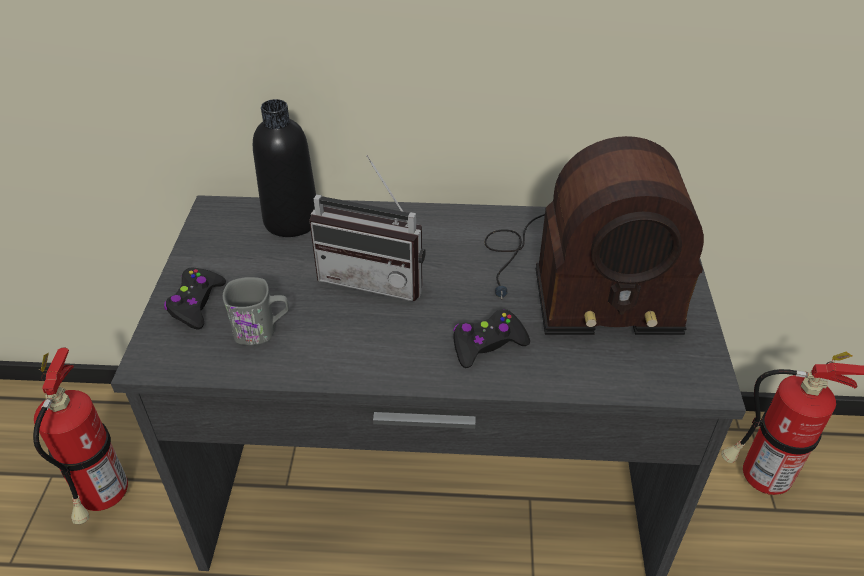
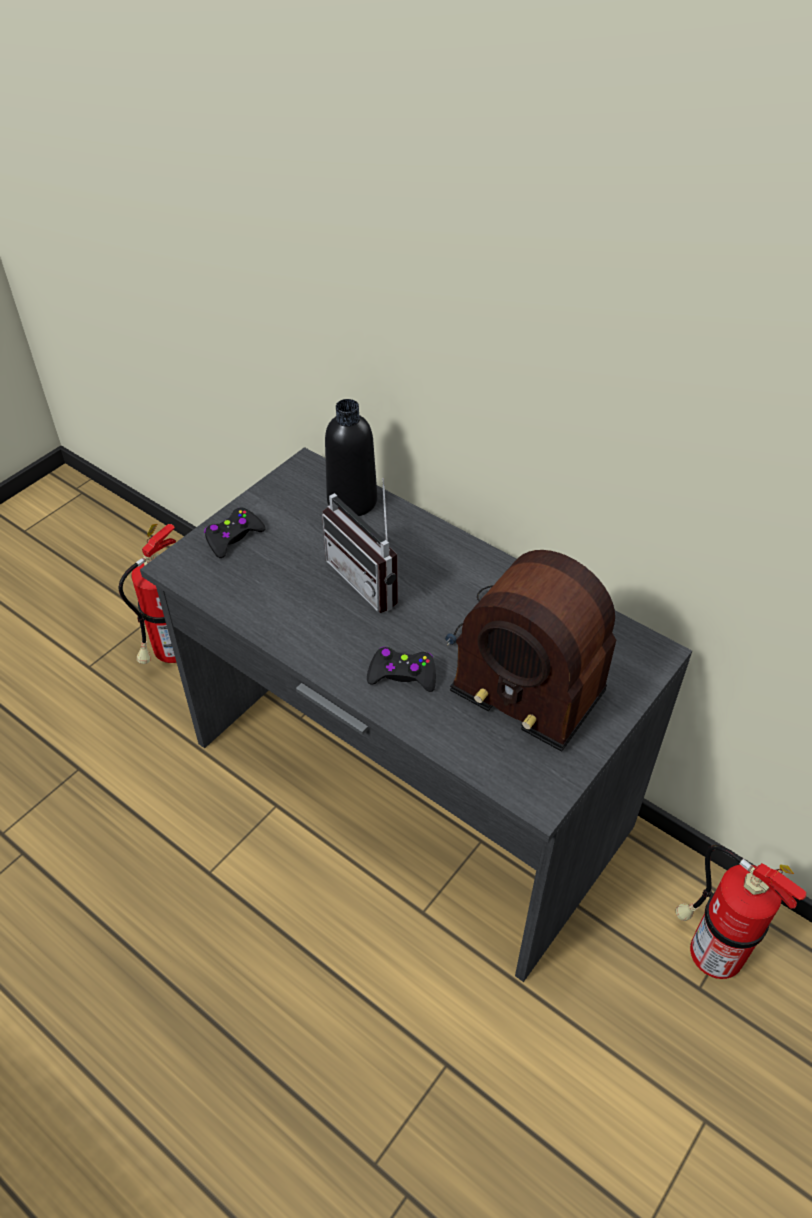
camera: 35 degrees right, 5 degrees up
grey mug [223,277,289,345] -> none

